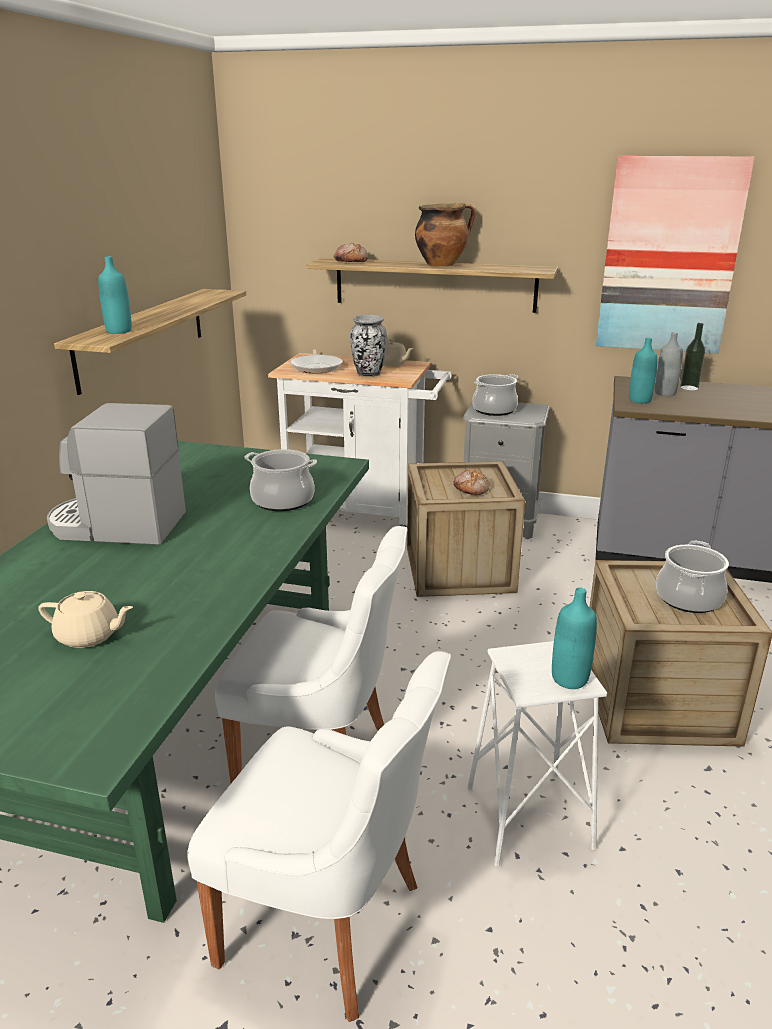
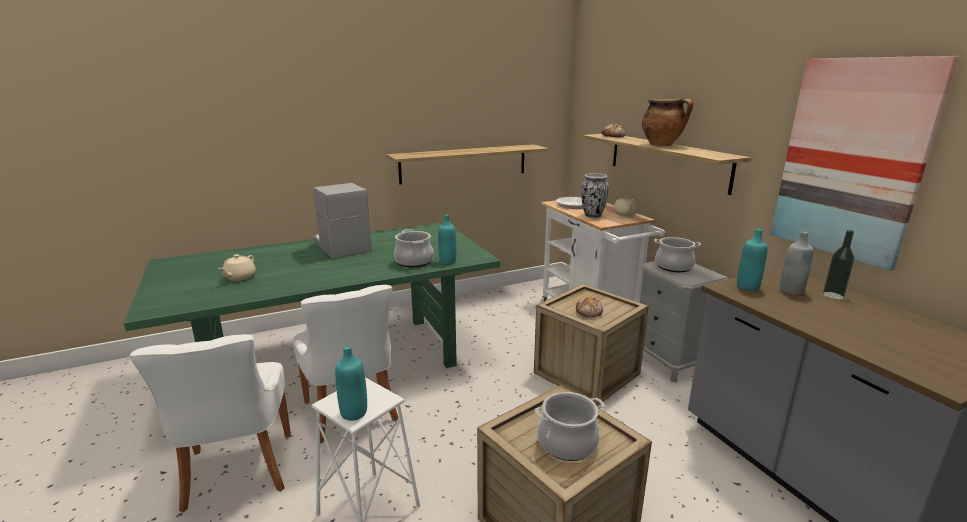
camera: 50 degrees right, 5 degrees down
beige teapot [38,591,133,648] -> beige teapot turned 45 degrees clockwise [219,254,256,281]
turquoise bottle [98,256,132,334] -> turquoise bottle moved to [438,215,456,264]

